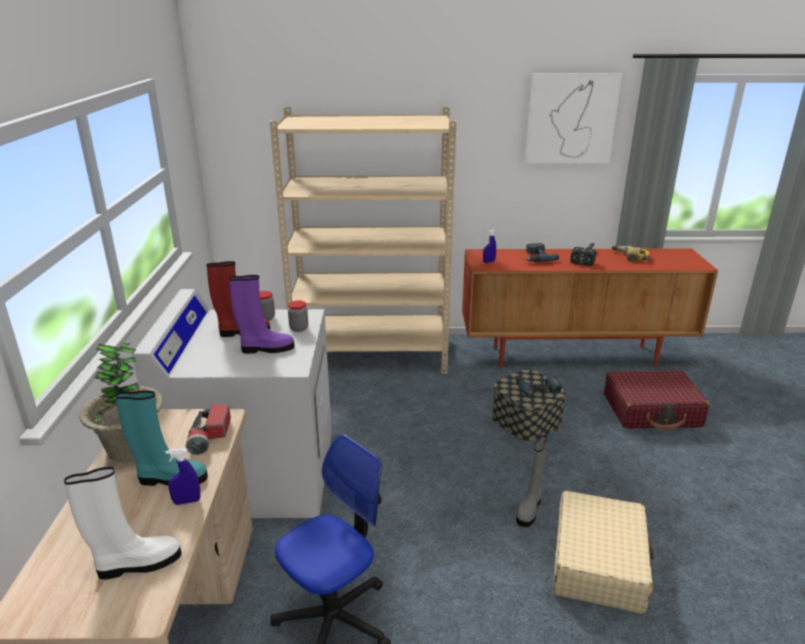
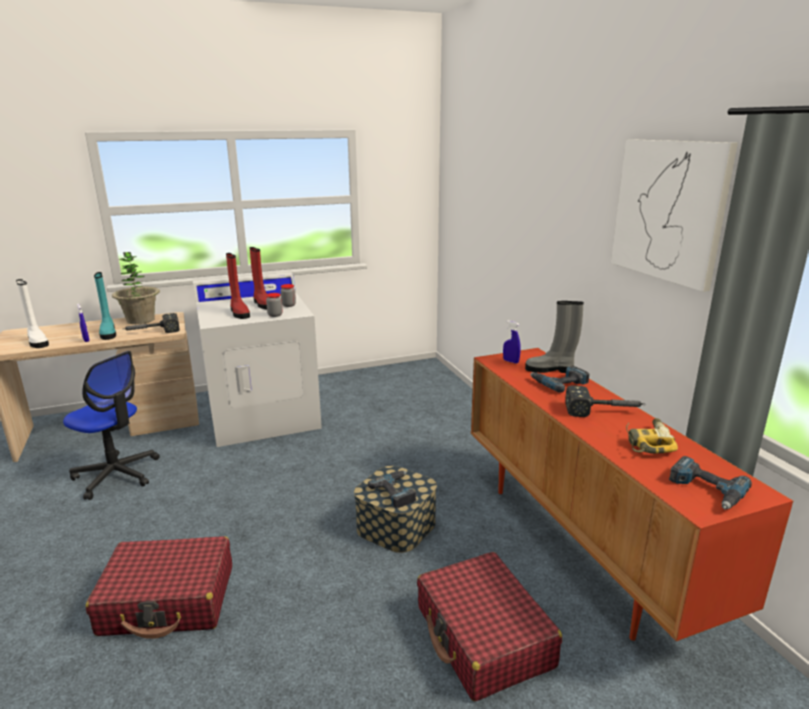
camera: 70 degrees right, 5 degrees down
flashlight [186,404,231,455] -> hammer [122,313,180,333]
purple boot [229,275,295,354] -> red boot [226,253,250,319]
beige bookcase [270,107,456,374] -> none
grey boot [516,435,547,527] -> grey boot moved to [525,301,584,373]
beige suitcase [553,490,654,614] -> red suitcase [86,536,232,639]
none -> power drill [669,456,752,509]

